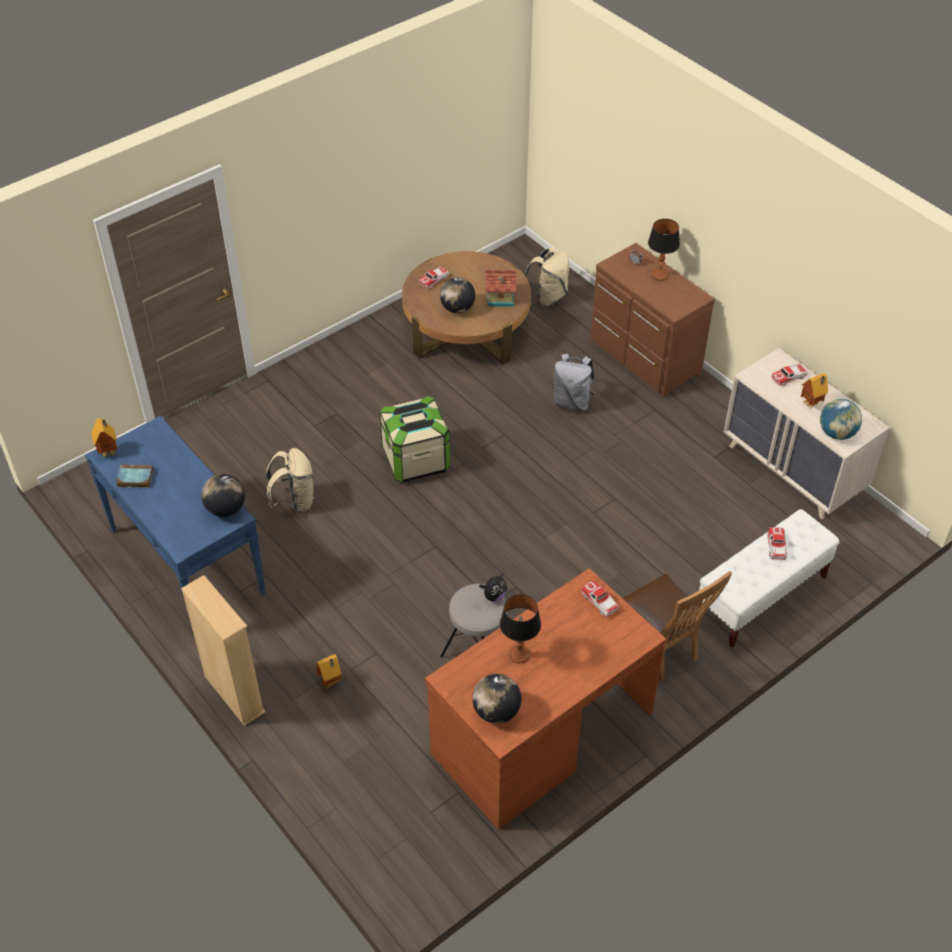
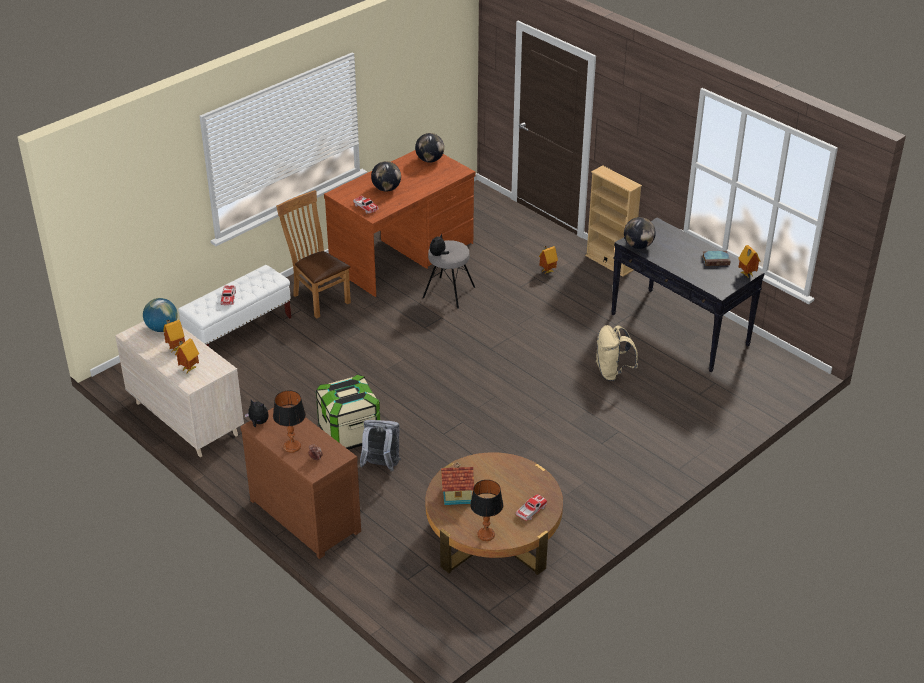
camera: 175 degrees right, 10 degrees down
blue console table [85,416,266,600] -> black console table [611,217,765,372]
storage box [379,396,450,483] -> storage box moved to [316,375,380,450]
globe [440,277,475,313] -> globe moved to [371,161,401,192]
table lamp [500,594,541,663] -> table lamp moved to [470,480,503,541]
beige backpack [525,247,569,307] -> none
toy car [771,364,808,386] -> toy house [175,338,199,373]
none -> plush toy [245,400,269,427]

